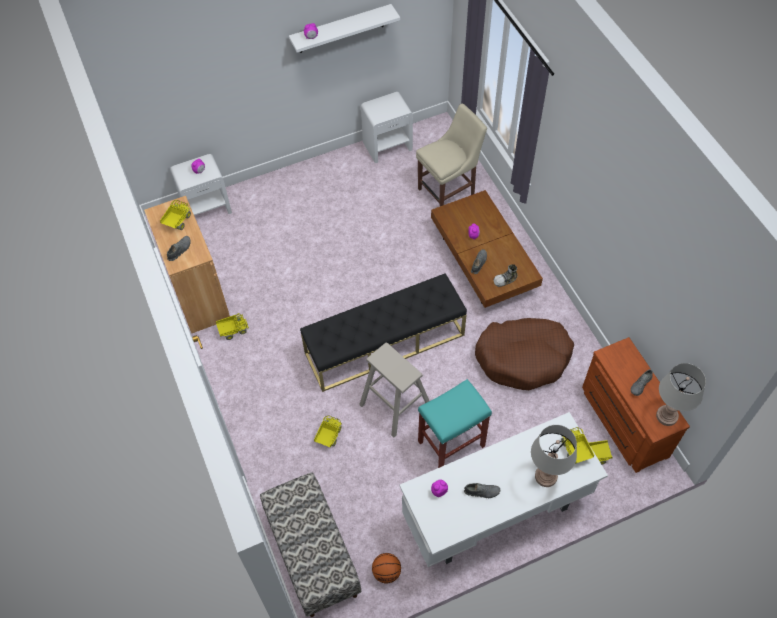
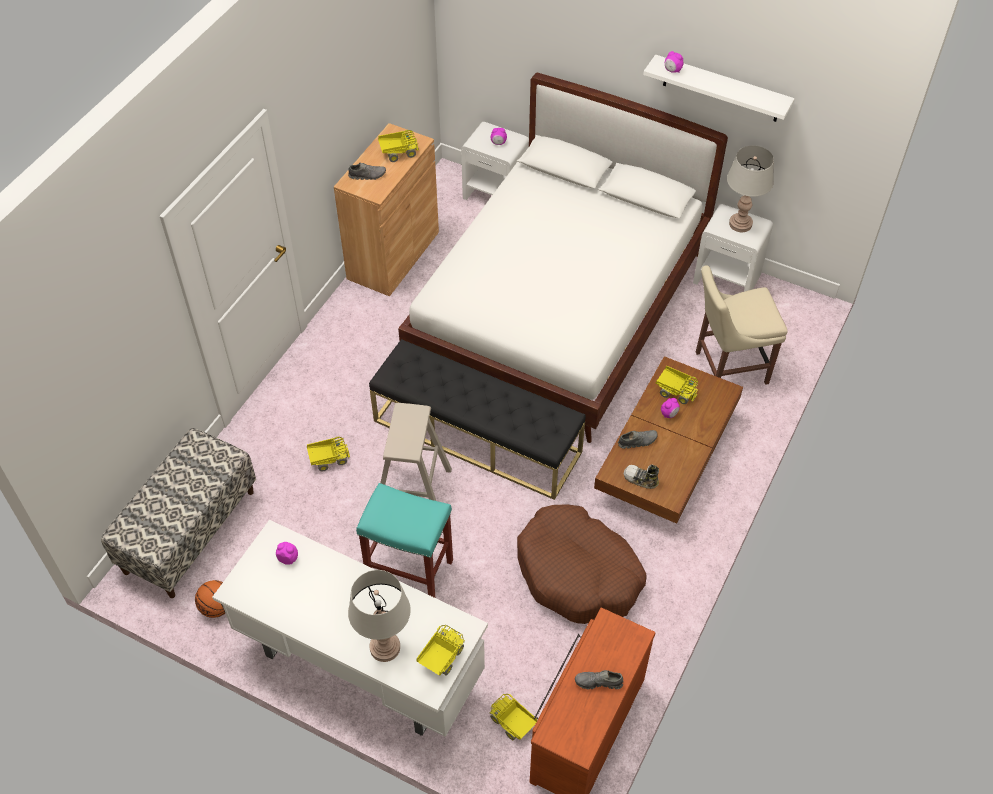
camera: 50 degrees right, 5 degrees down
toy truck [216,313,249,340] -> toy truck moved to [656,366,698,404]
beige chair [416,104,487,207] -> beige chair turned 150 degrees clockwise [696,265,788,385]
grey shoe [464,483,500,498] -> none
grey table lamp [656,363,706,426] -> grey table lamp moved to [727,145,774,232]
none -> white bed [398,73,728,443]

